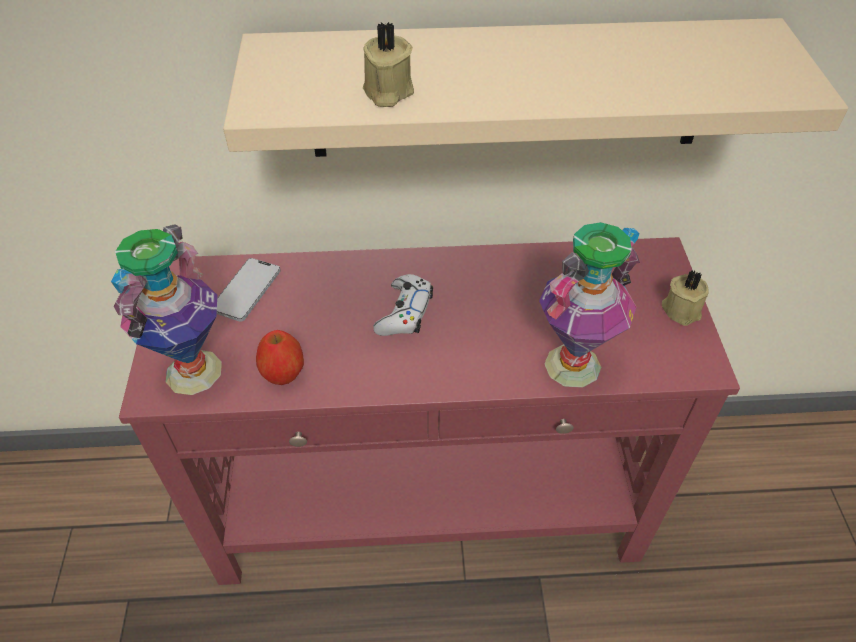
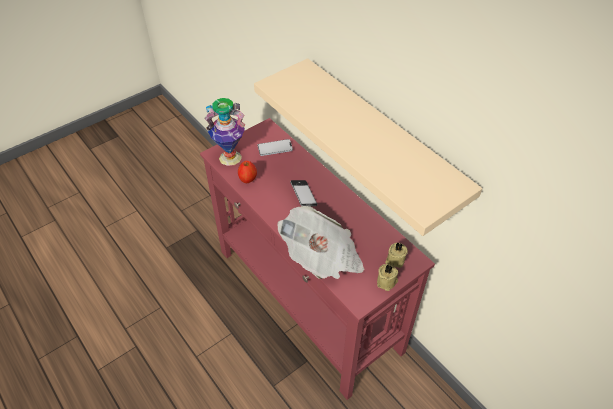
camera: 55 degrees right, 0 degrees up
beige candle [363,22,414,107] -> beige candle moved to [385,242,408,268]
white game controller [373,274,433,336] -> phone [290,180,317,207]
vase [539,222,640,388] -> newspaper [277,206,365,279]

